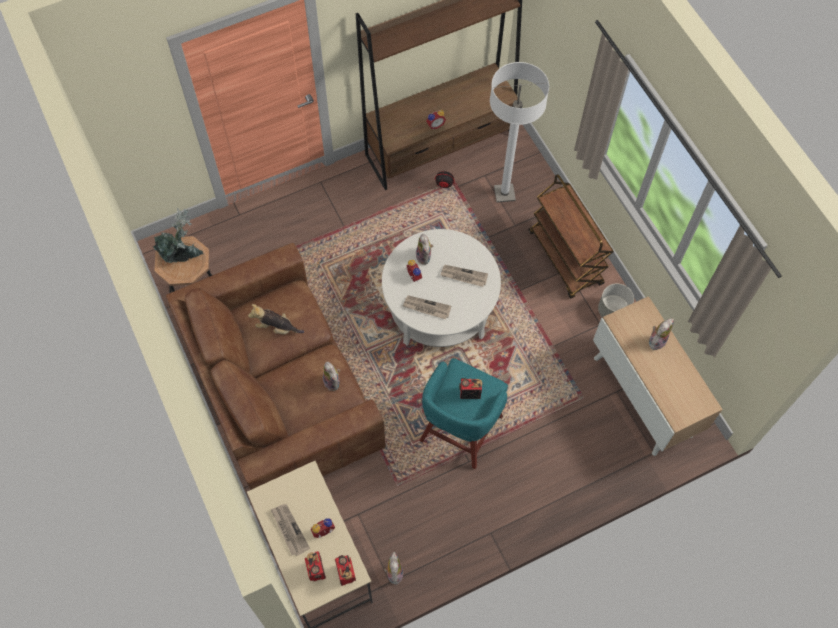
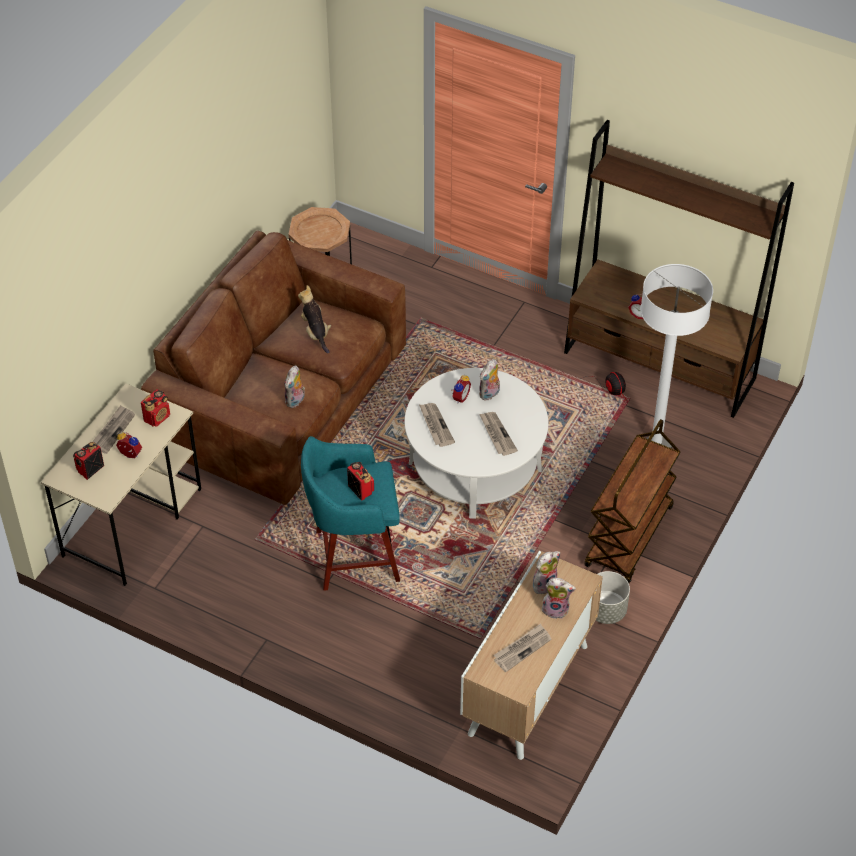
camera: 55 degrees right, 15 degrees down
potted plant [152,208,203,263] -> none
radio [335,555,356,586] -> radio moved to [141,389,170,427]
plush toy [384,552,404,584] -> plush toy moved to [533,551,560,596]
none -> newspaper [493,623,551,672]

